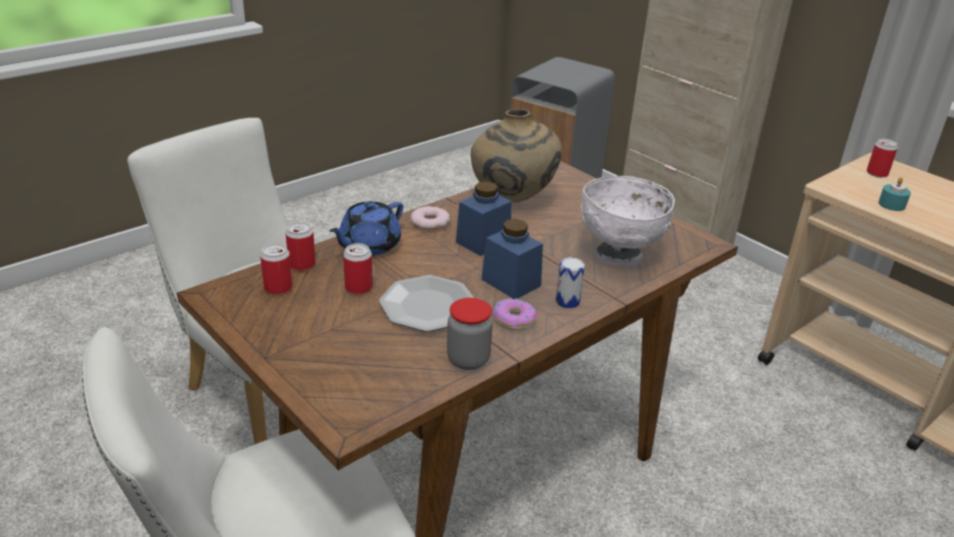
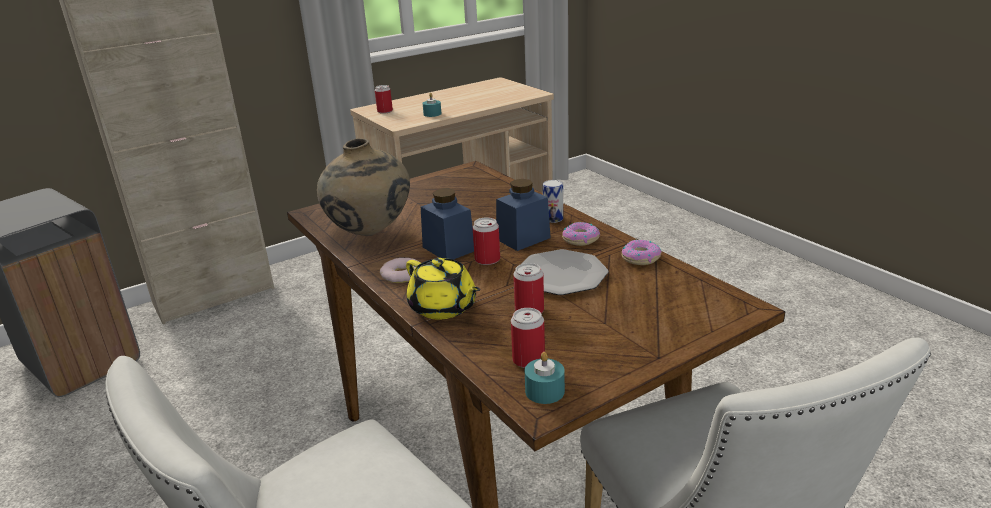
camera: 80 degrees left, 5 degrees down
can [285,222,316,271] -> can moved to [473,217,500,265]
blue teapot [329,201,403,256] -> yellow teapot [406,258,481,320]
jar [447,298,493,370] -> donut [622,239,662,265]
white bowl [581,176,675,266] -> none
none -> turquoise candle [525,352,565,404]

